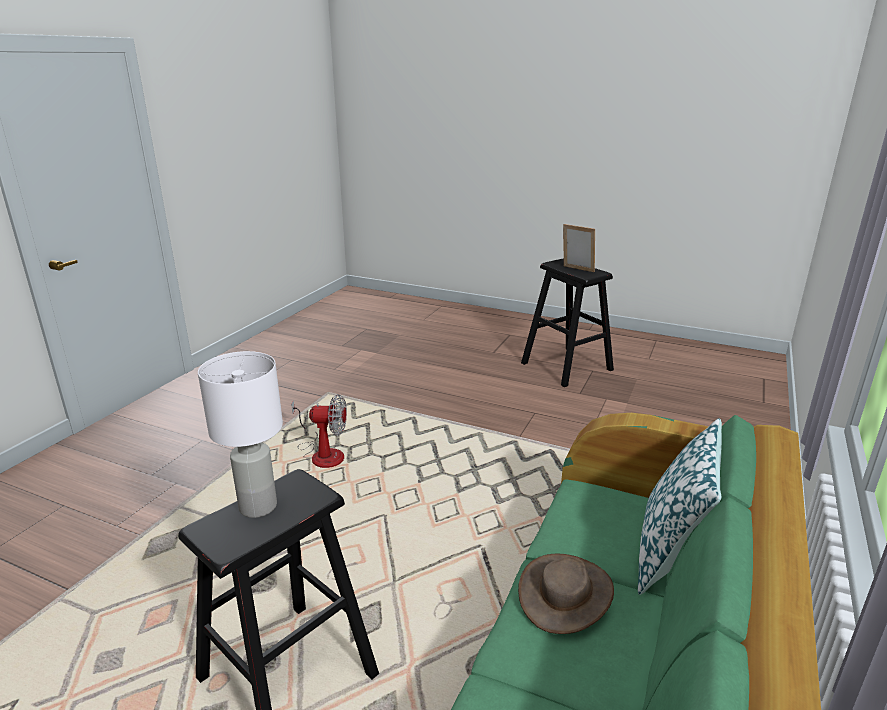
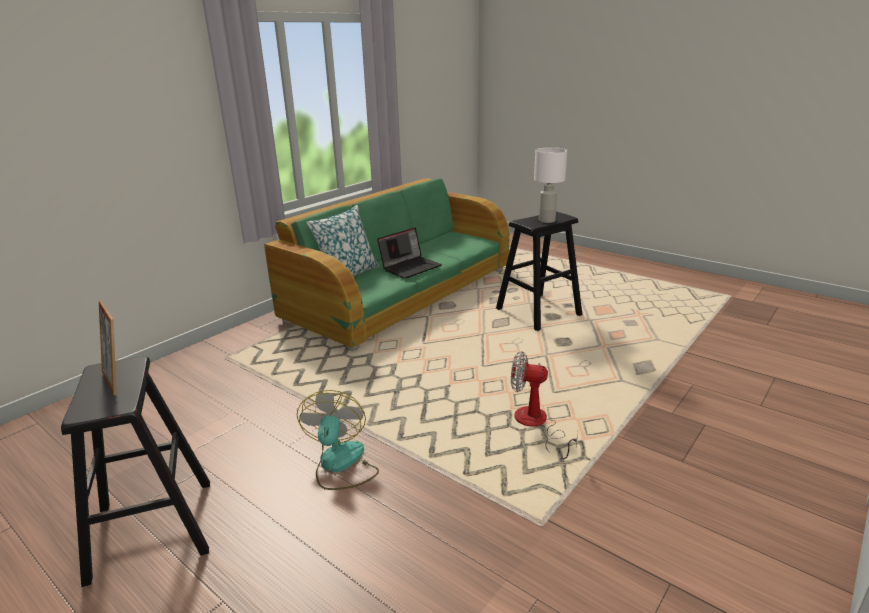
camera: 165 degrees left, 0 degrees up
brown hat [518,554,614,634] -> laptop [377,228,442,279]
none -> fan [297,390,379,490]

